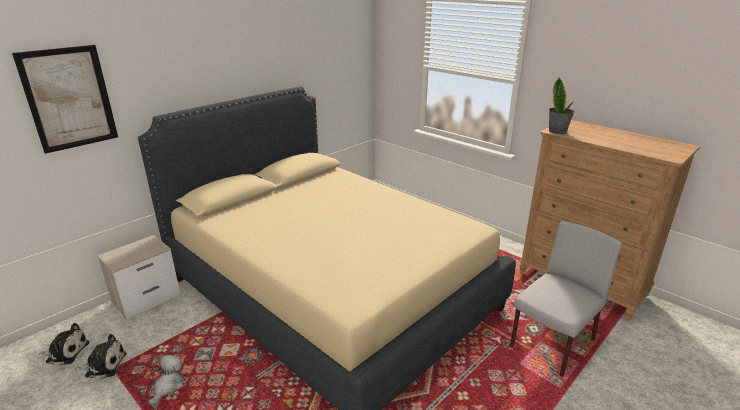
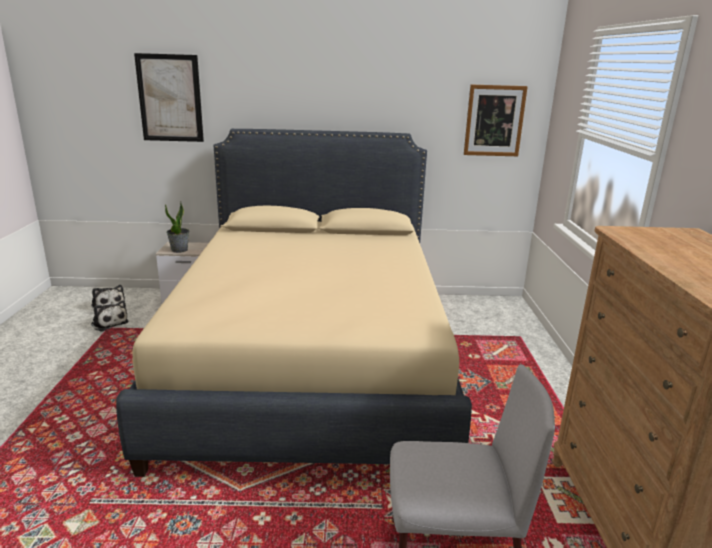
camera: 45 degrees right, 5 degrees down
plush toy [149,355,184,405] -> none
potted plant [549,78,575,134] -> potted plant moved to [165,202,189,253]
none -> picture [464,85,528,156]

